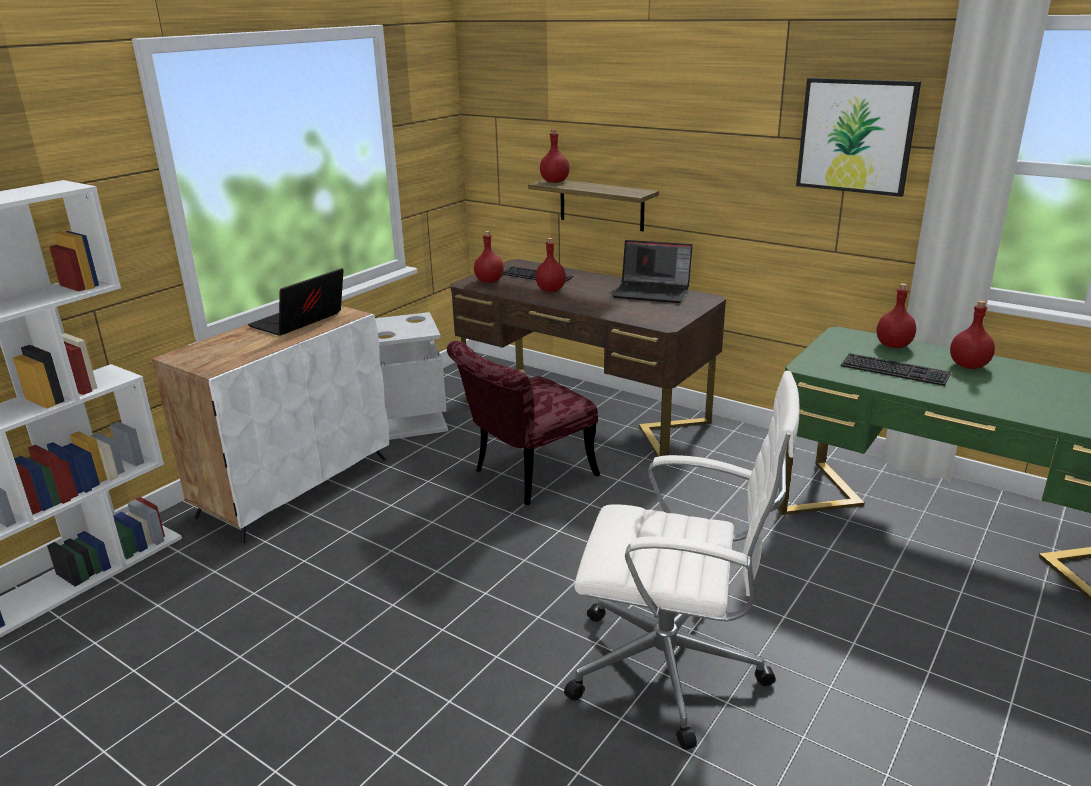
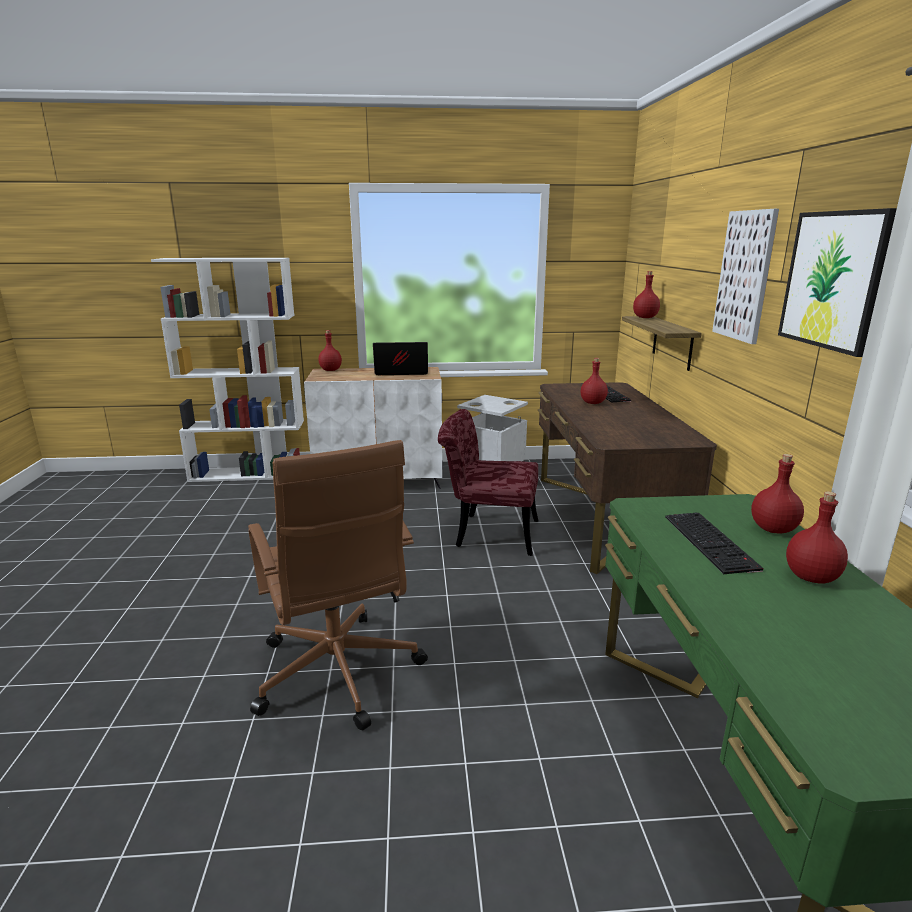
camera: 50 degrees right, 5 degrees down
red bottle [474,231,504,283] -> red bottle moved to [318,330,342,371]
white office chair [564,371,799,750] -> brown office chair [248,440,428,730]
laptop [612,240,693,303] -> none
none -> picture [712,209,779,344]

